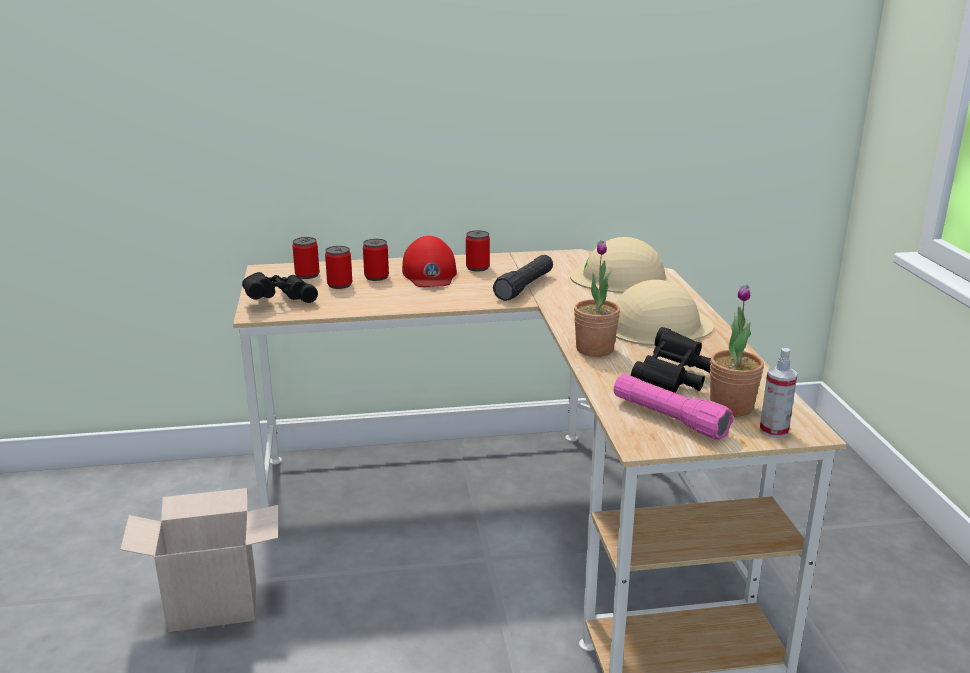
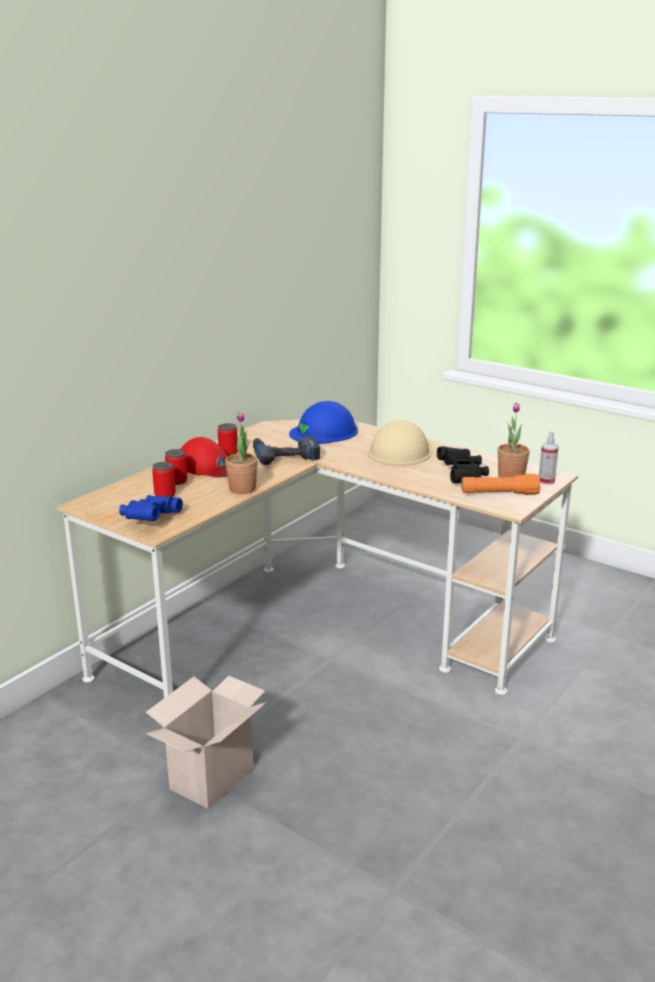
camera: 45 degrees left, 0 degrees up
black binoculars [242,272,318,303] -> blue binoculars [119,495,183,521]
can [292,237,320,279] -> none
black flashlight [493,255,553,301] -> power drill [253,435,320,465]
beige hard hat [570,237,668,293] -> blue hard hat [289,401,358,444]
potted plant [574,241,620,357] -> potted plant moved to [225,412,258,494]
pink flashlight [614,374,734,440] -> orange flashlight [461,474,541,495]

